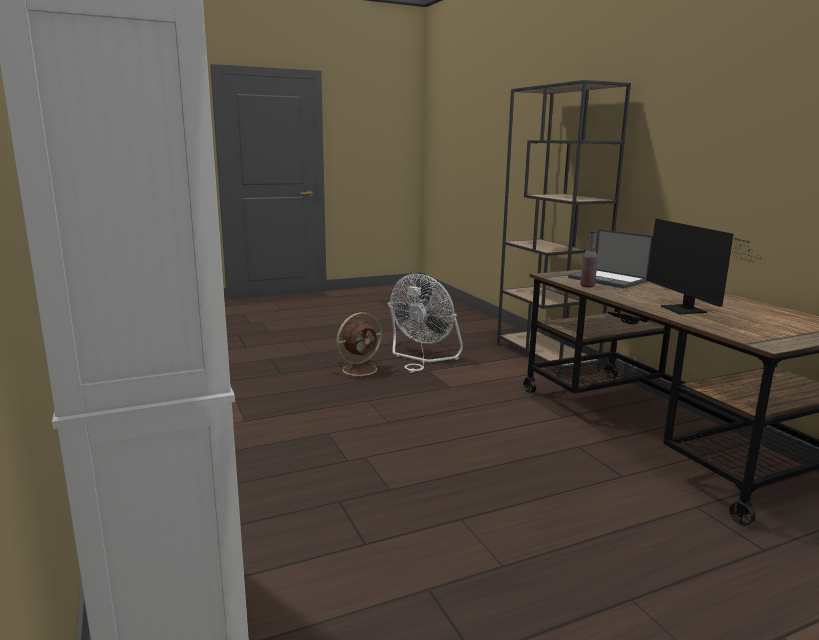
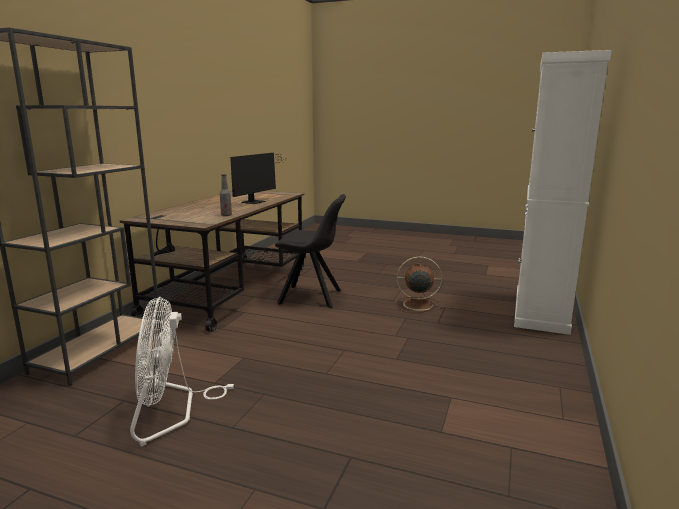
camera: 135 degrees left, 0 degrees up
brown fan [331,312,387,379] -> brown fan moved to [395,256,442,313]
laptop [568,229,653,289] -> none
none -> black chair [275,194,346,308]

